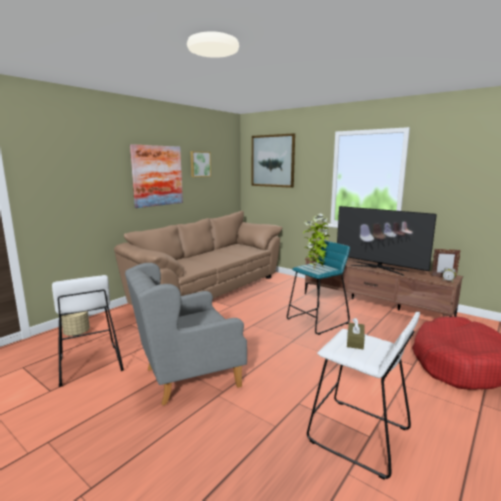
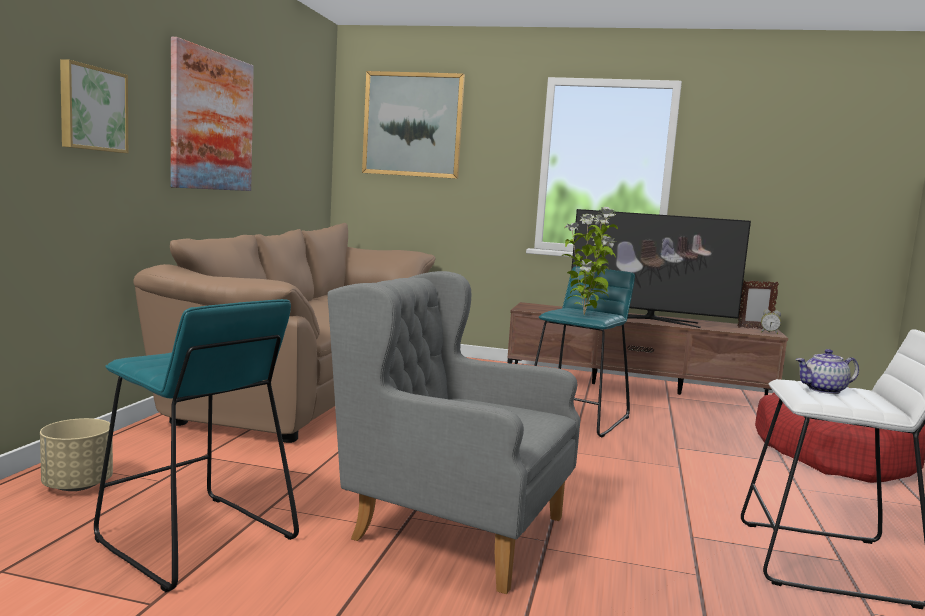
camera: 25 degrees left, 5 degrees down
white stool [52,275,124,387] -> turquoise stool [94,299,299,592]
grey armchair [125,263,247,406] -> grey armchair turned 75 degrees clockwise [328,271,580,594]
picture [190,151,211,177] -> picture moved to [60,59,128,153]
brown tissue box [347,318,365,349] -> teapot [795,349,859,394]

